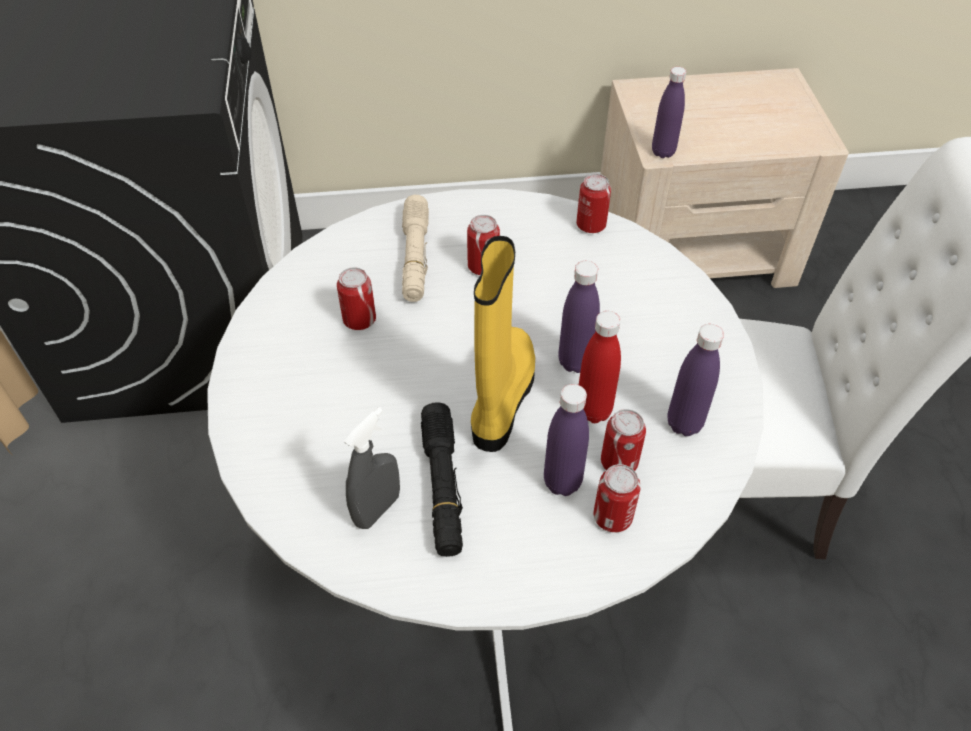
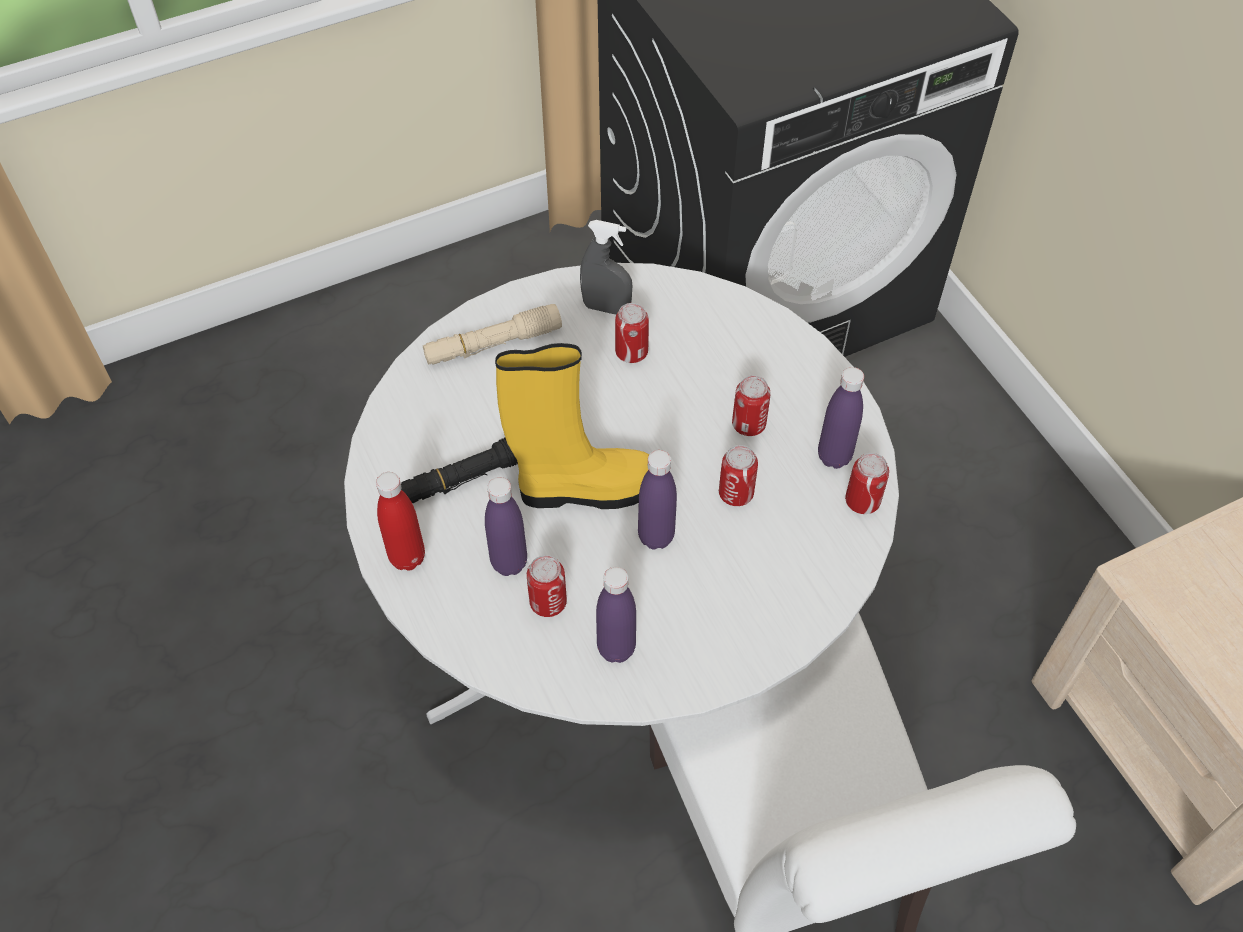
camera: 70 degrees right, 5 degrees up
grey spray bottle [344,407,400,529] -> grey spray bottle moved to [580,220,633,315]
beige flashlight [402,195,429,302] -> beige flashlight moved to [423,304,562,365]
red bottle [579,311,621,423] -> red bottle moved to [376,472,425,571]
can [593,464,641,532] -> can moved to [719,445,758,506]
purple bottle [652,67,686,158] -> purple bottle moved to [818,367,864,469]

